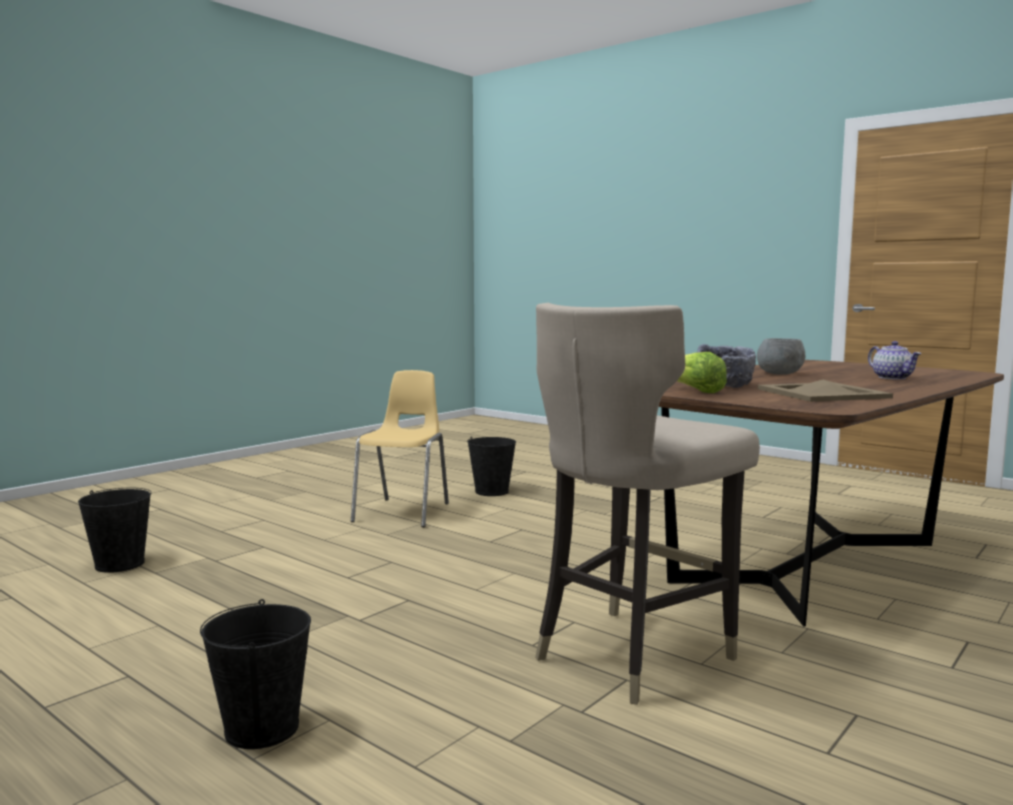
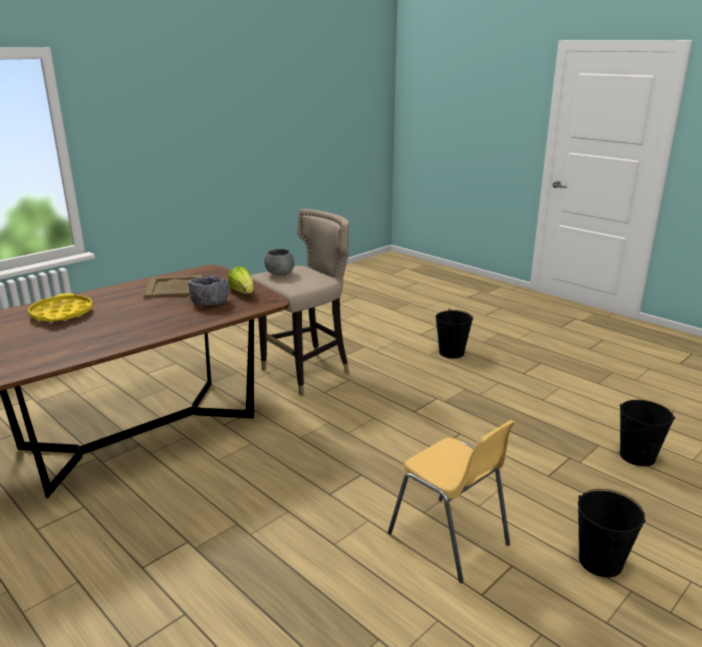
camera: 175 degrees left, 15 degrees up
yellow chair [351,370,449,527] -> yellow chair turned 60 degrees counterclockwise [388,420,515,583]
black bucket [467,437,516,496] -> black bucket moved to [578,489,646,577]
grey bowl [757,338,805,375] -> grey bowl moved to [264,249,295,275]
teapot [868,341,921,380] -> yellow tray [28,293,93,322]

